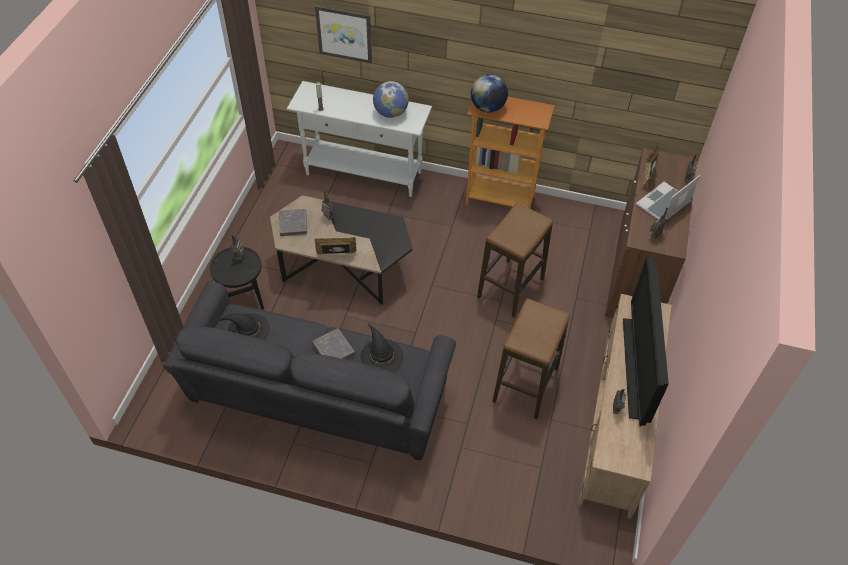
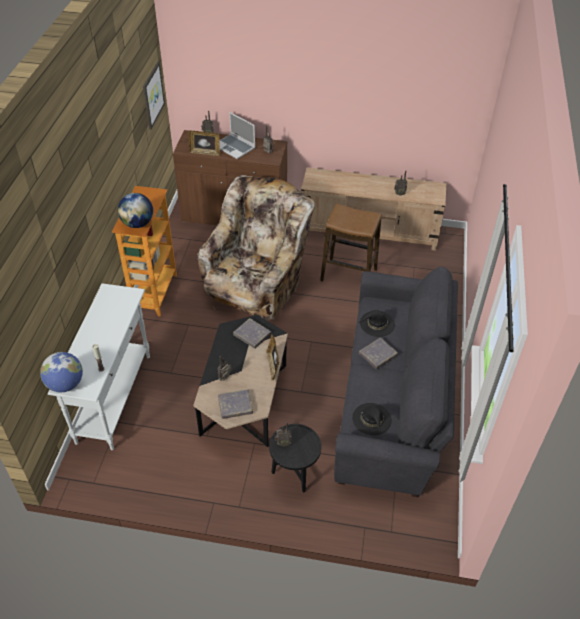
camera: 95 degrees left, 5 degrees down
picture [315,5,372,63] -> picture moved to [143,61,165,130]
globe [373,81,409,118] -> globe moved to [40,352,83,392]
stool [477,203,553,317] -> beige armchair [197,175,315,320]
television [623,256,669,426] -> none
none -> grey book [233,318,271,348]

